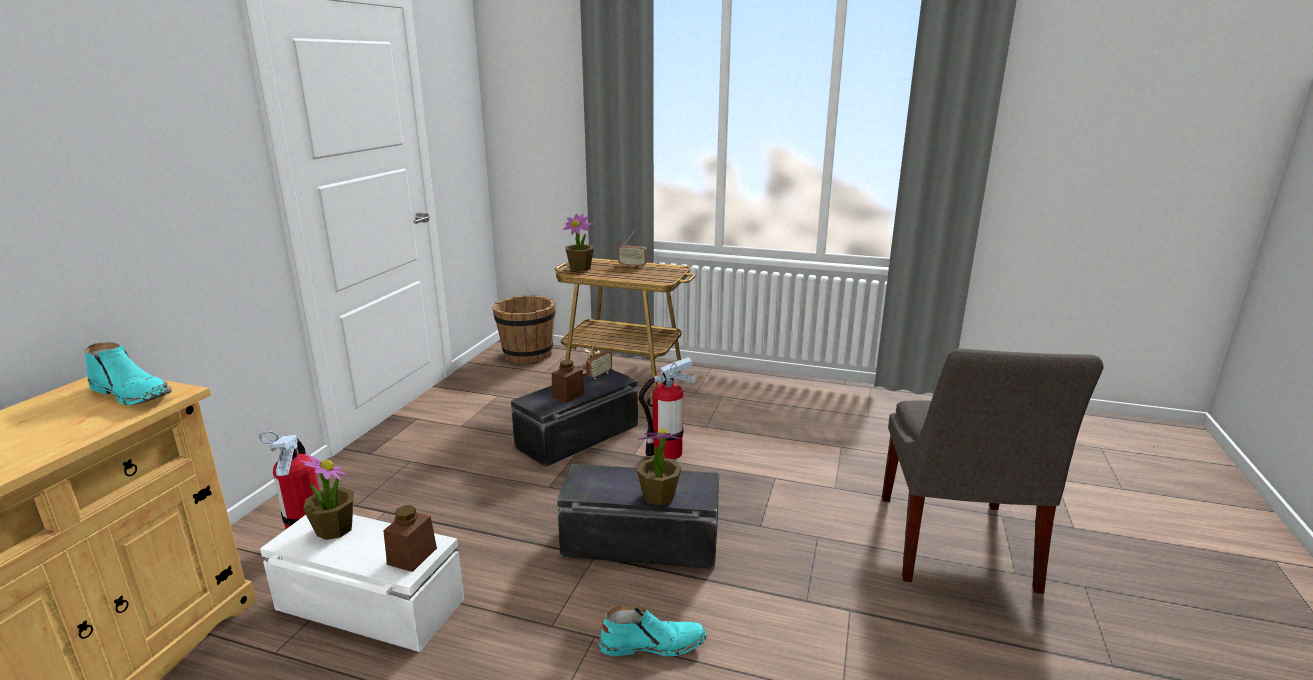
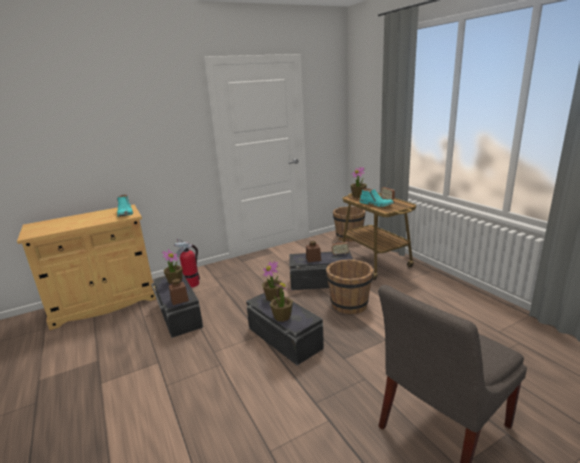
camera: 45 degrees right, 0 degrees up
white storage box [260,515,464,652] -> black storage box [151,273,203,338]
turquoise boot [599,605,707,656] -> turquoise boot moved to [360,188,394,207]
fire extinguisher [639,357,696,459] -> brown bucket [326,259,374,314]
none -> potted plant [262,261,282,301]

